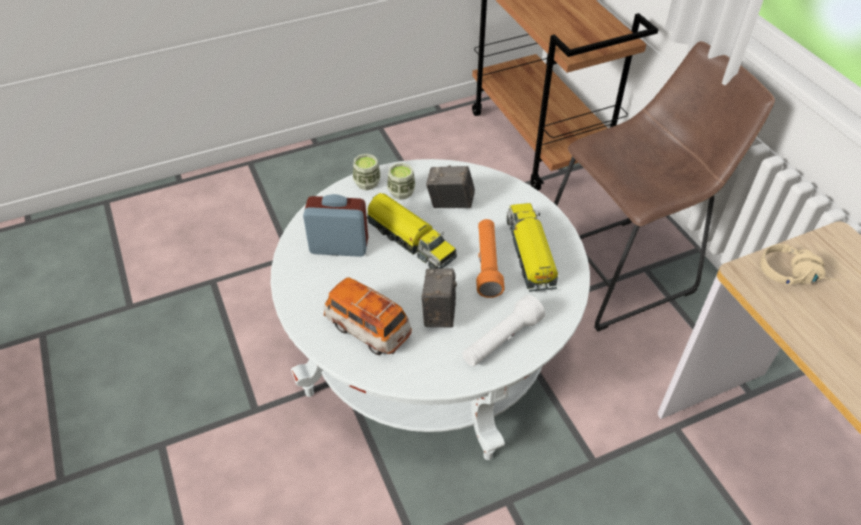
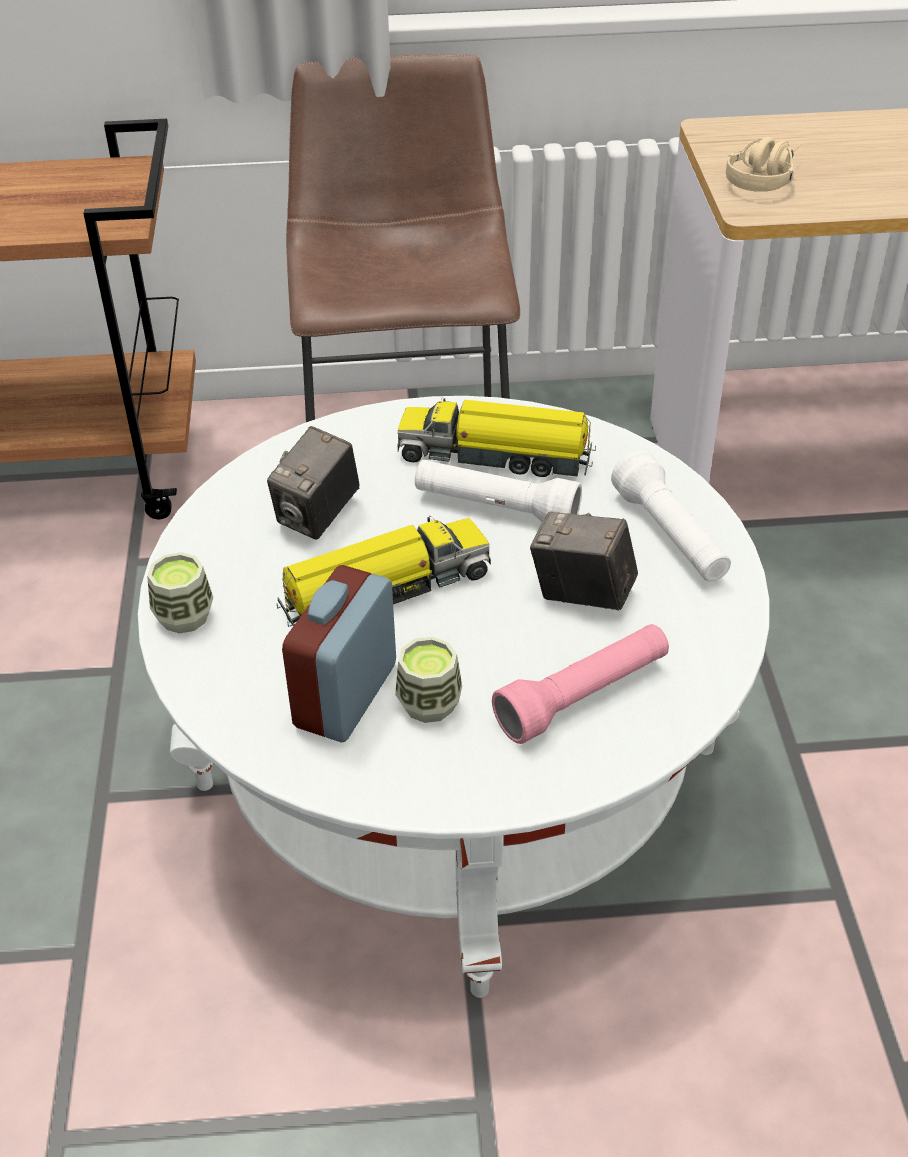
camera: 70 degrees left, 5 degrees down
toy car [324,277,412,355] -> pink flashlight [492,624,669,744]
cup [387,163,415,200] -> cup moved to [395,637,462,723]
orange flashlight [476,219,505,298] -> white flashlight [415,460,582,522]

